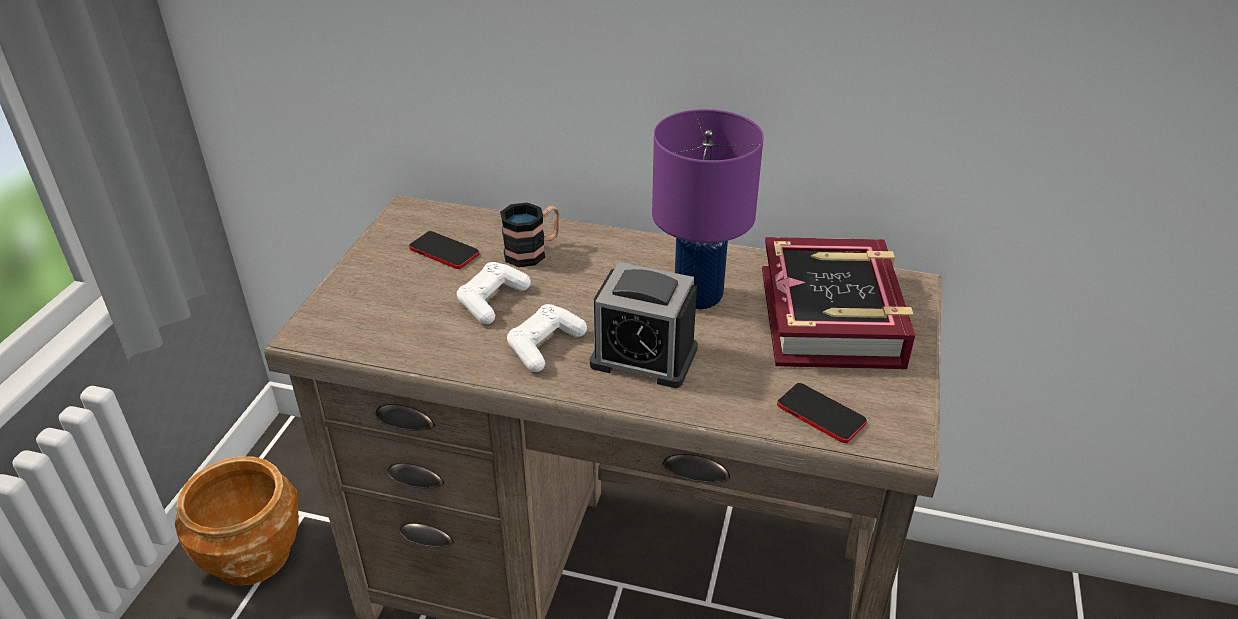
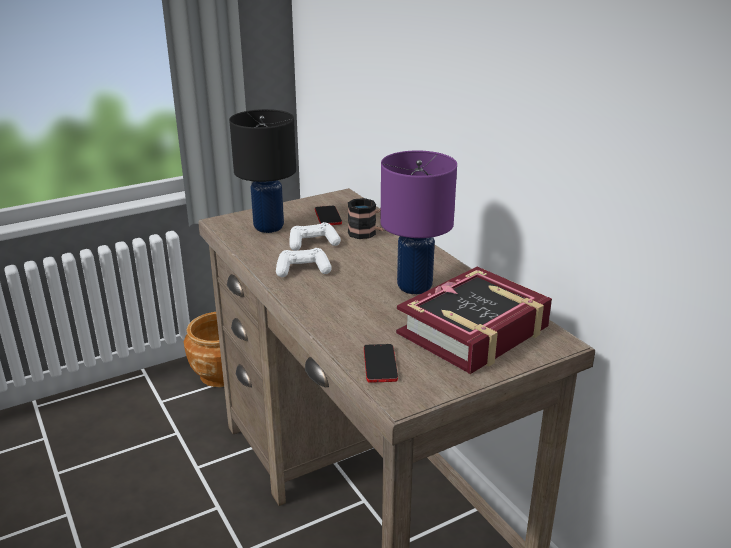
camera: 45 degrees right, 10 degrees down
alarm clock [590,262,698,388] -> none
none -> black table lamp [229,109,296,233]

